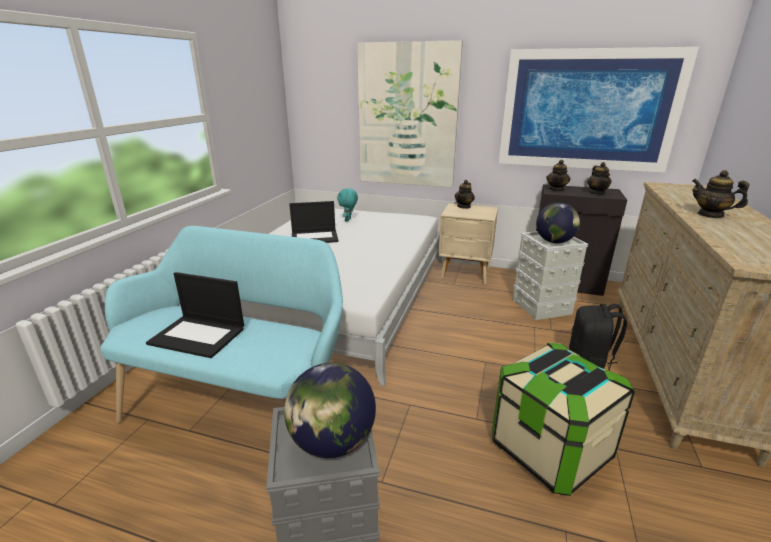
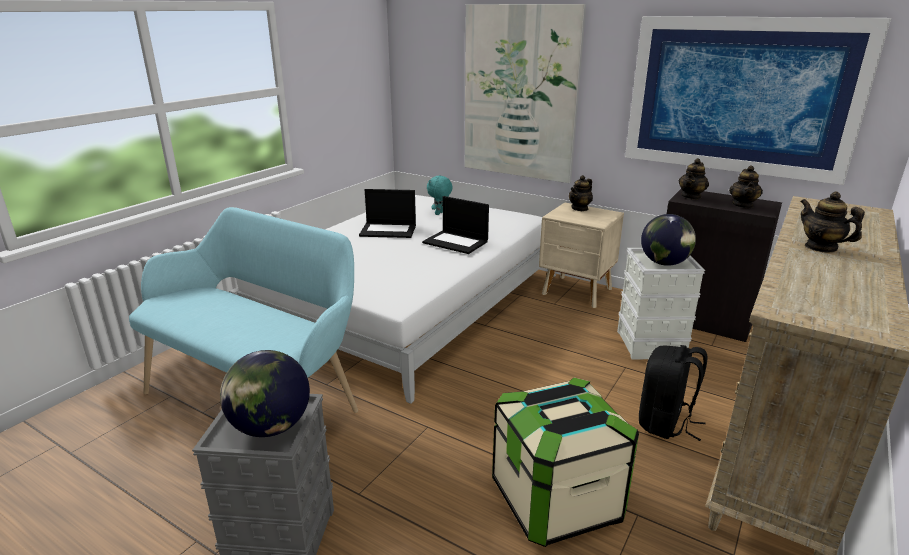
camera: 15 degrees right, 0 degrees up
laptop [146,272,244,358] -> laptop moved to [422,196,489,254]

